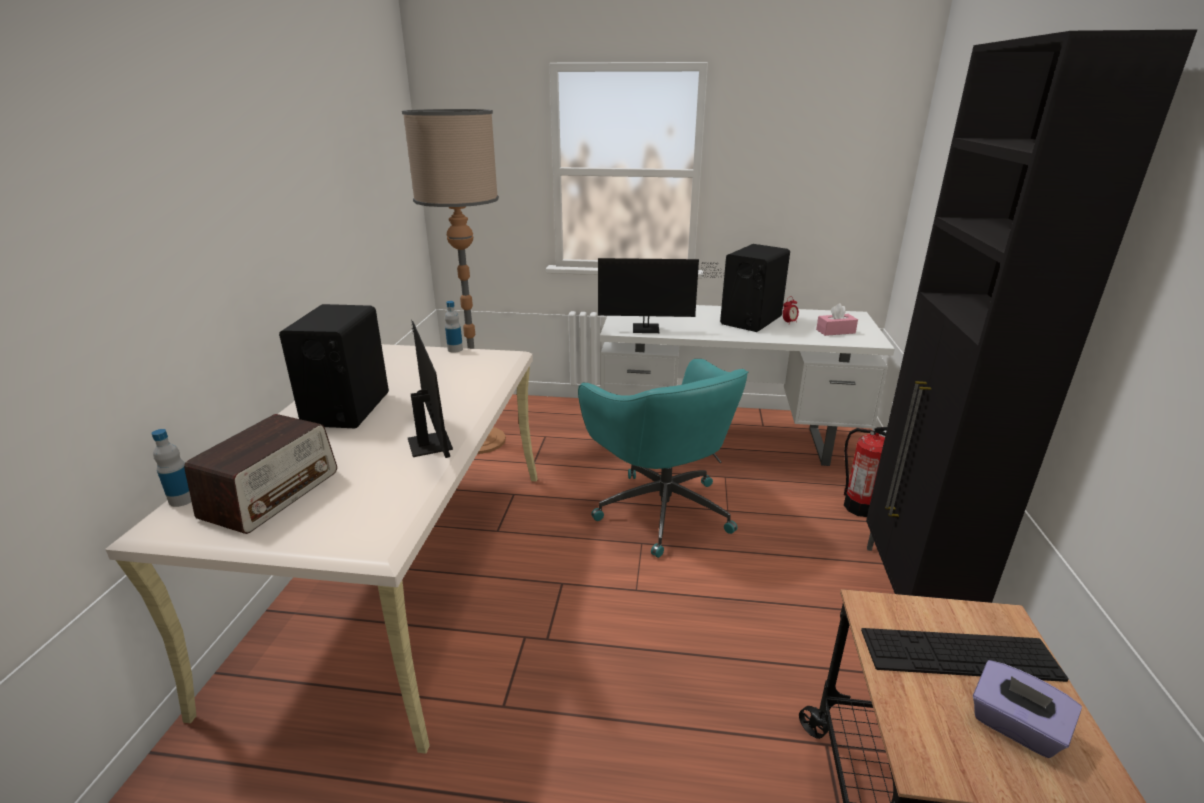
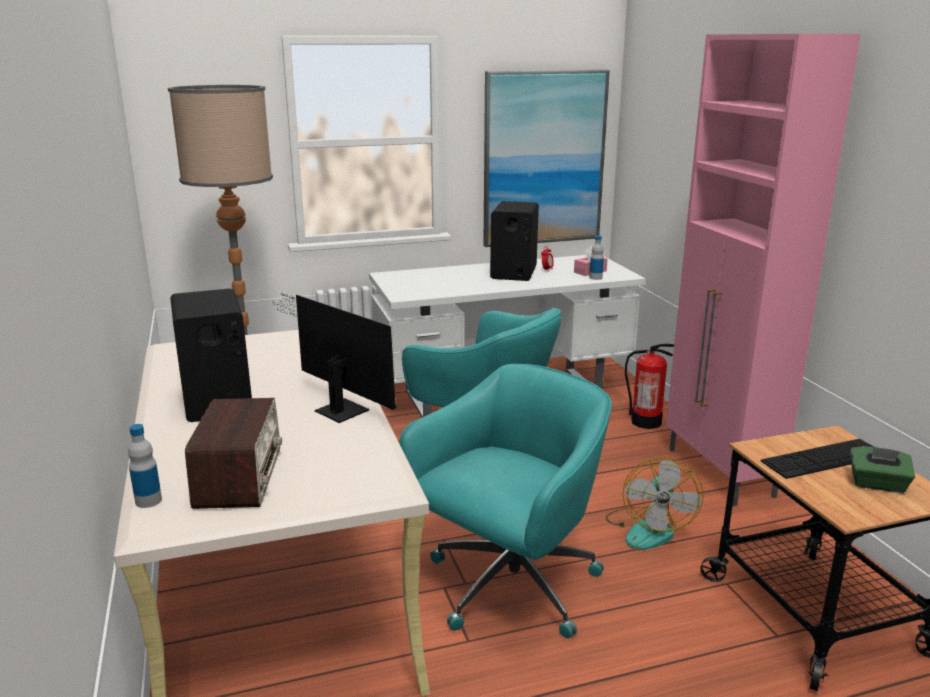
camera: 25 degrees left, 5 degrees down
bottle [445,301,463,353] -> bottle moved to [589,235,604,280]
monitor [598,258,724,333] -> none
black cabinet [866,29,1198,603] -> pink cabinet [666,34,861,506]
purple tissue box [973,660,1082,758] -> green tissue box [850,446,915,493]
none -> turquoise office chair [399,364,612,638]
none -> picture [483,70,610,247]
none -> fan [605,457,703,550]

